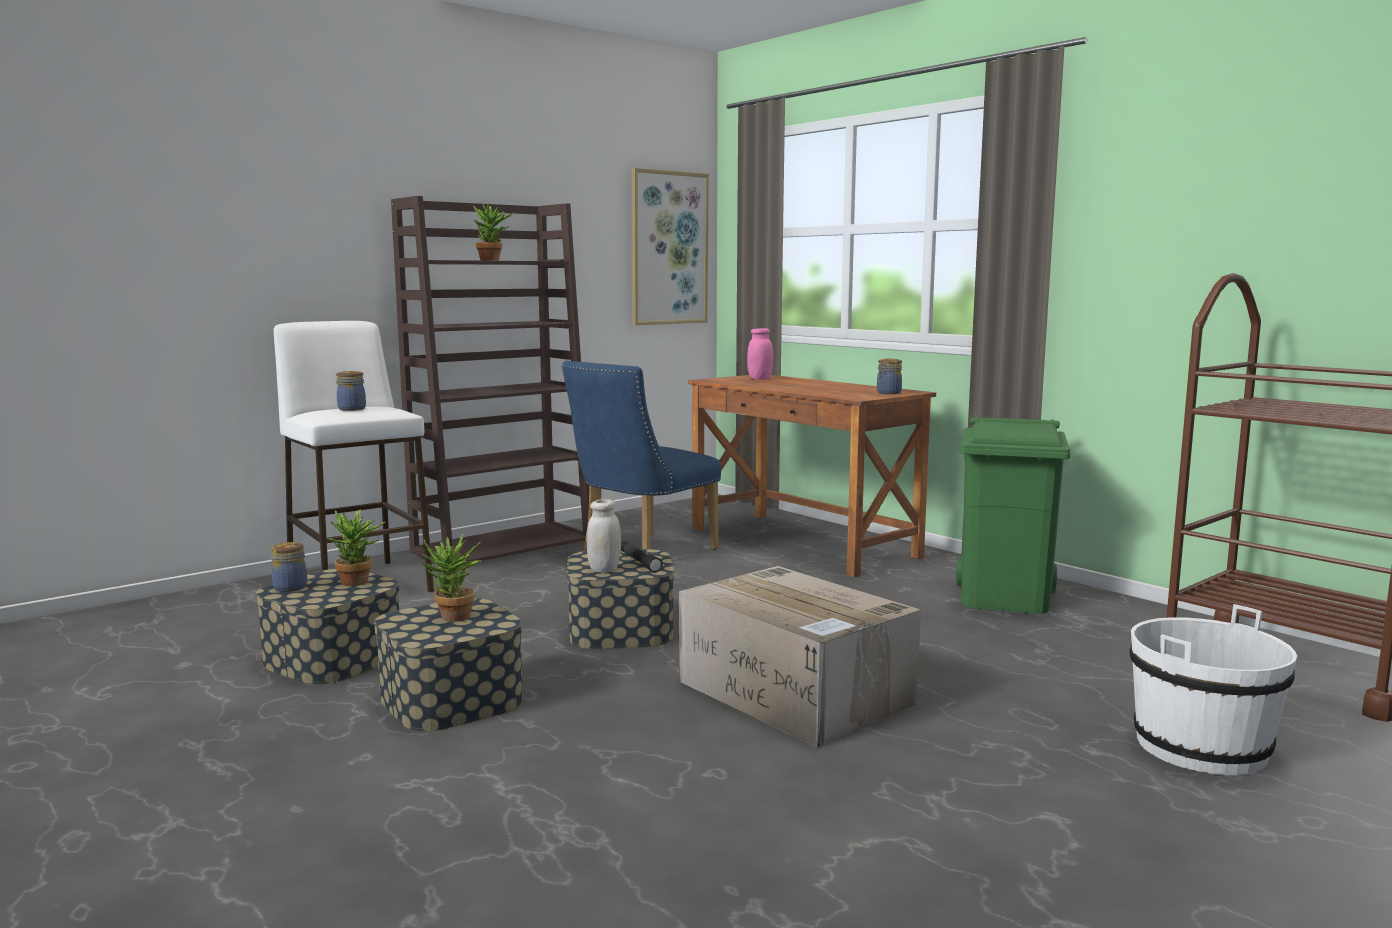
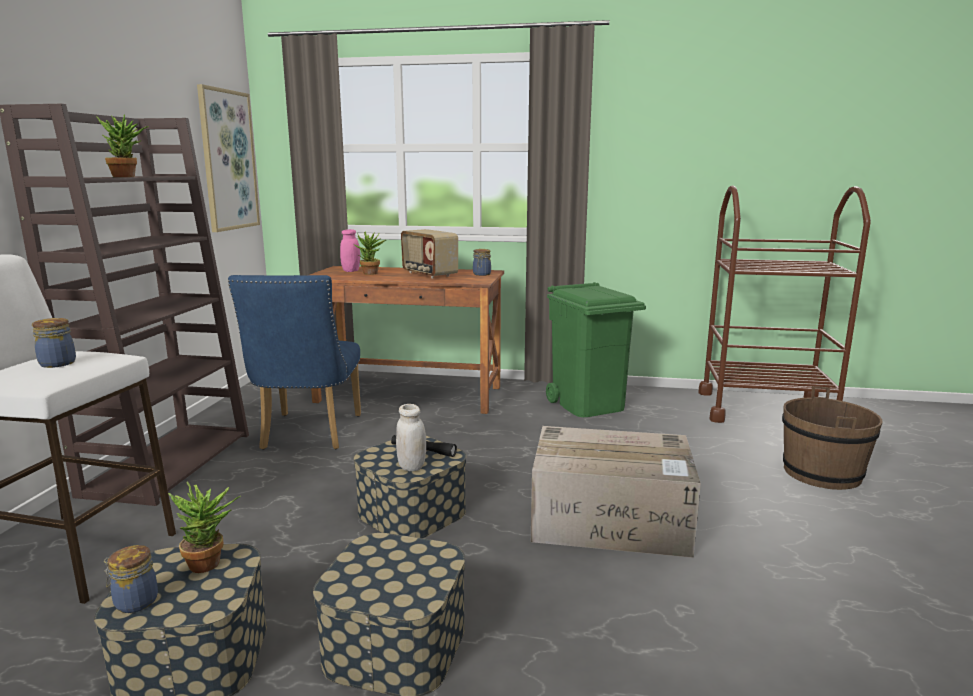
camera: 40 degrees left, 5 degrees up
potted plant [420,534,482,622] -> potted plant moved to [354,232,386,275]
white bucket [1129,604,1297,775] -> brown bucket [782,386,883,490]
none -> radio [401,229,458,278]

